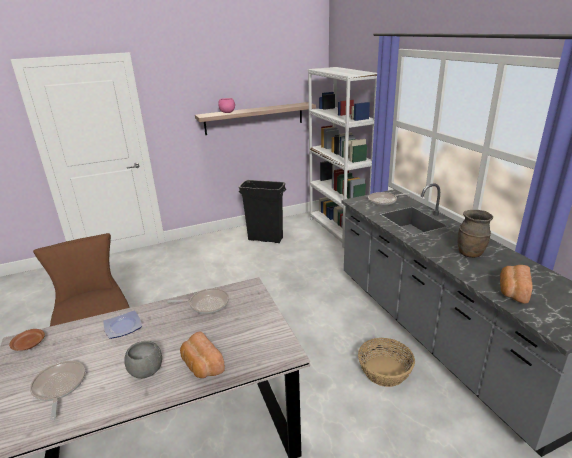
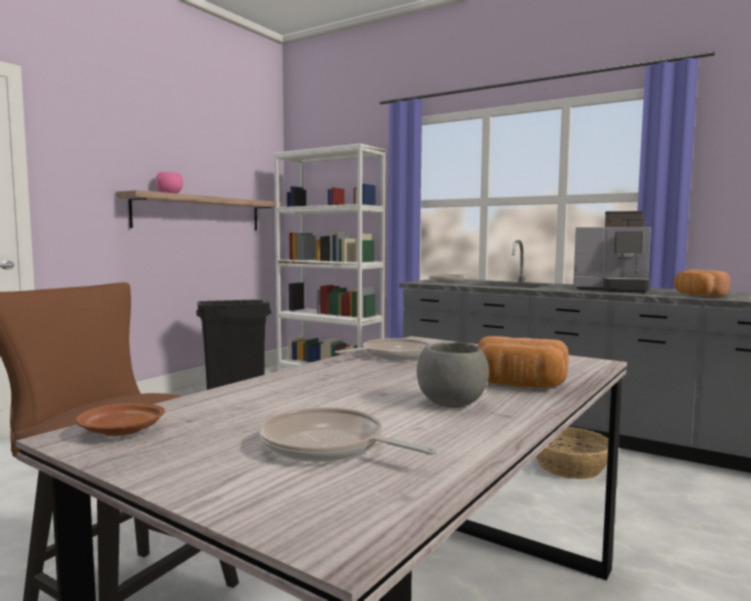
camera: 35 degrees left, 20 degrees down
plate [103,310,142,339] -> none
brown vase [458,210,493,258] -> coffee machine [573,211,651,293]

